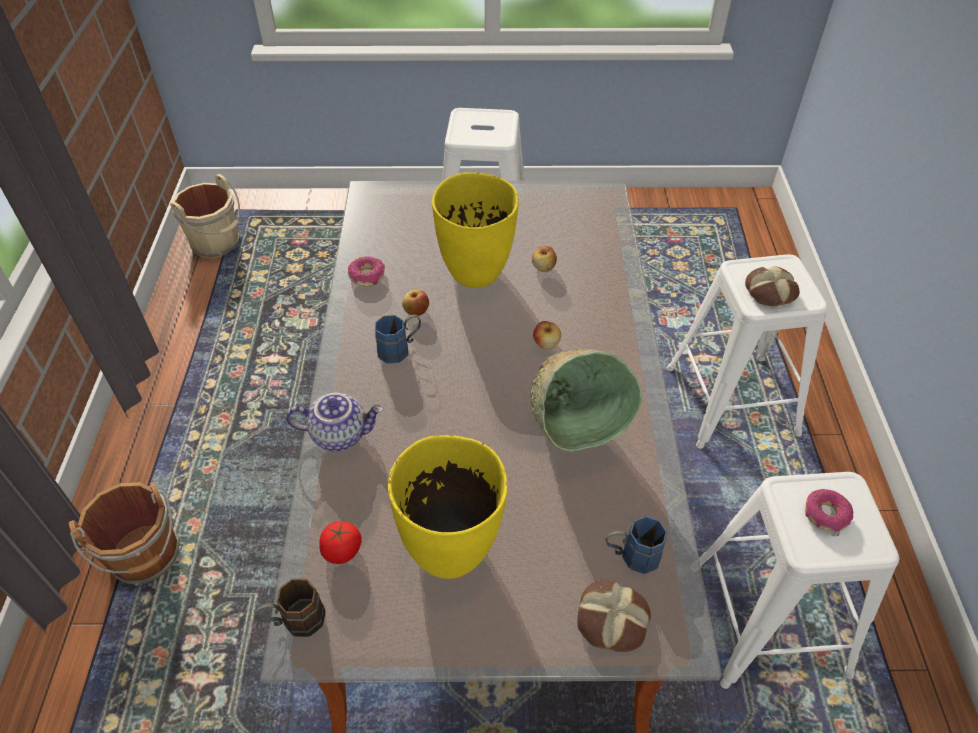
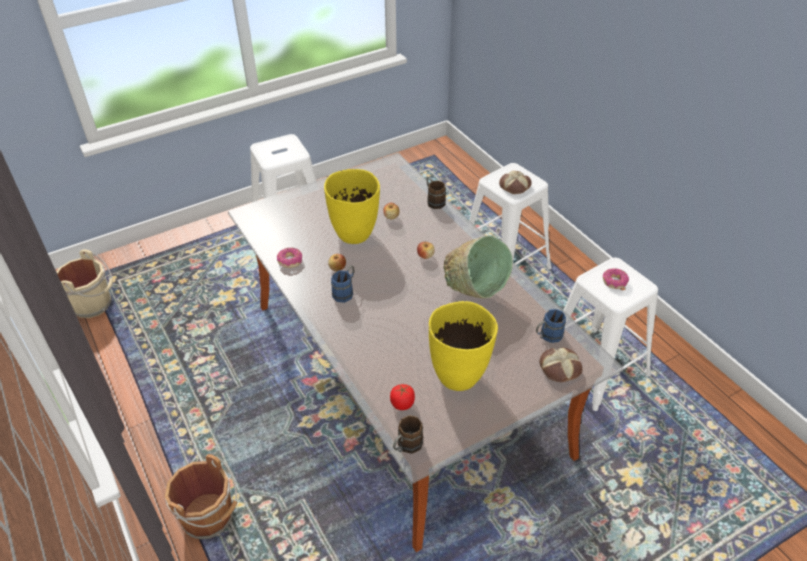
camera: 30 degrees left, 5 degrees down
teapot [286,393,383,451] -> none
none -> brown mug [427,177,446,209]

